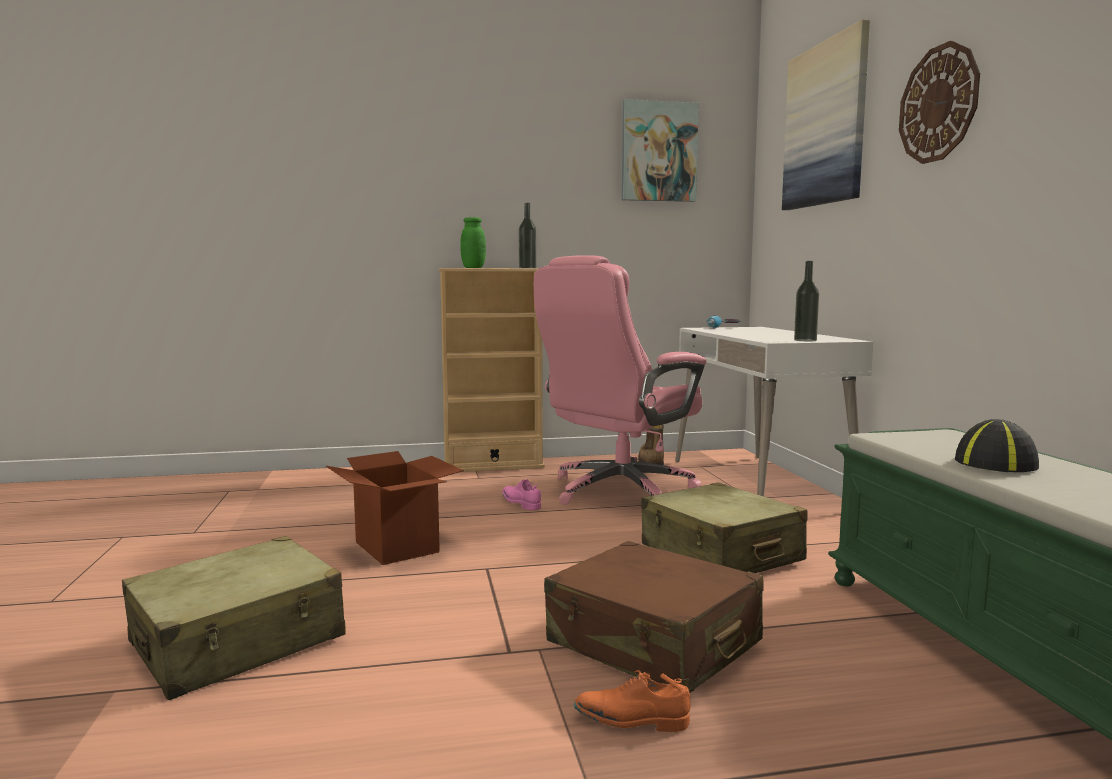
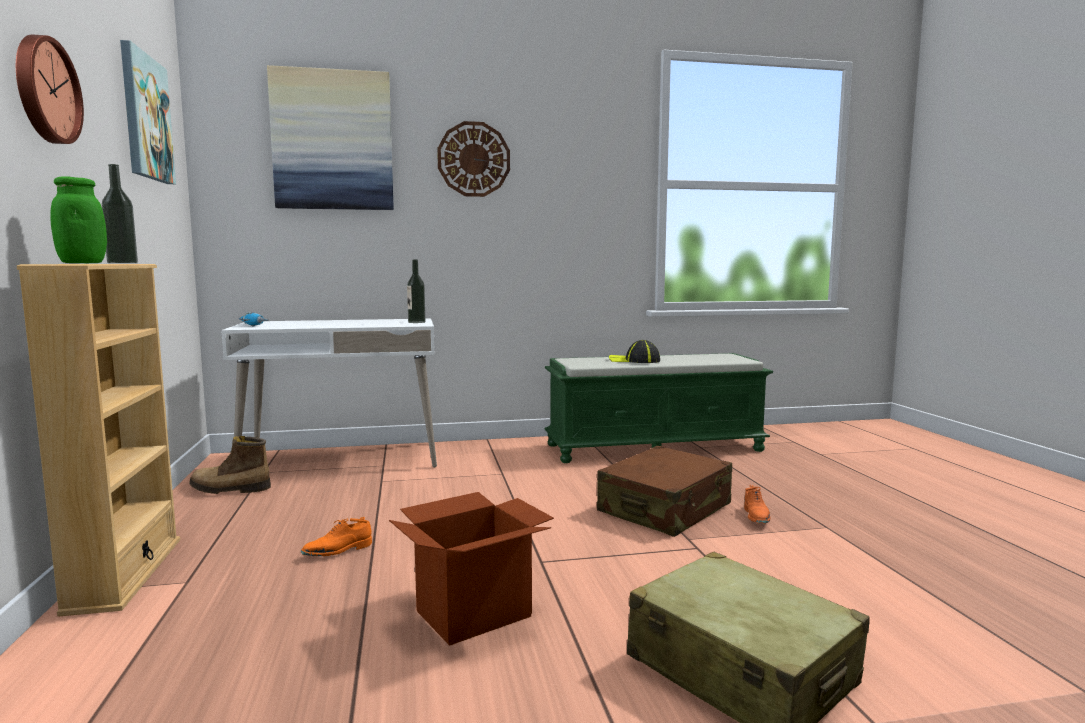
camera: 90 degrees left, 0 degrees up
pink shoe [502,479,541,510] -> orange shoe [301,517,372,556]
pink office chair [534,255,706,505] -> none
beige suitcase [641,483,808,573] -> none
none -> wall clock [16,35,84,144]

